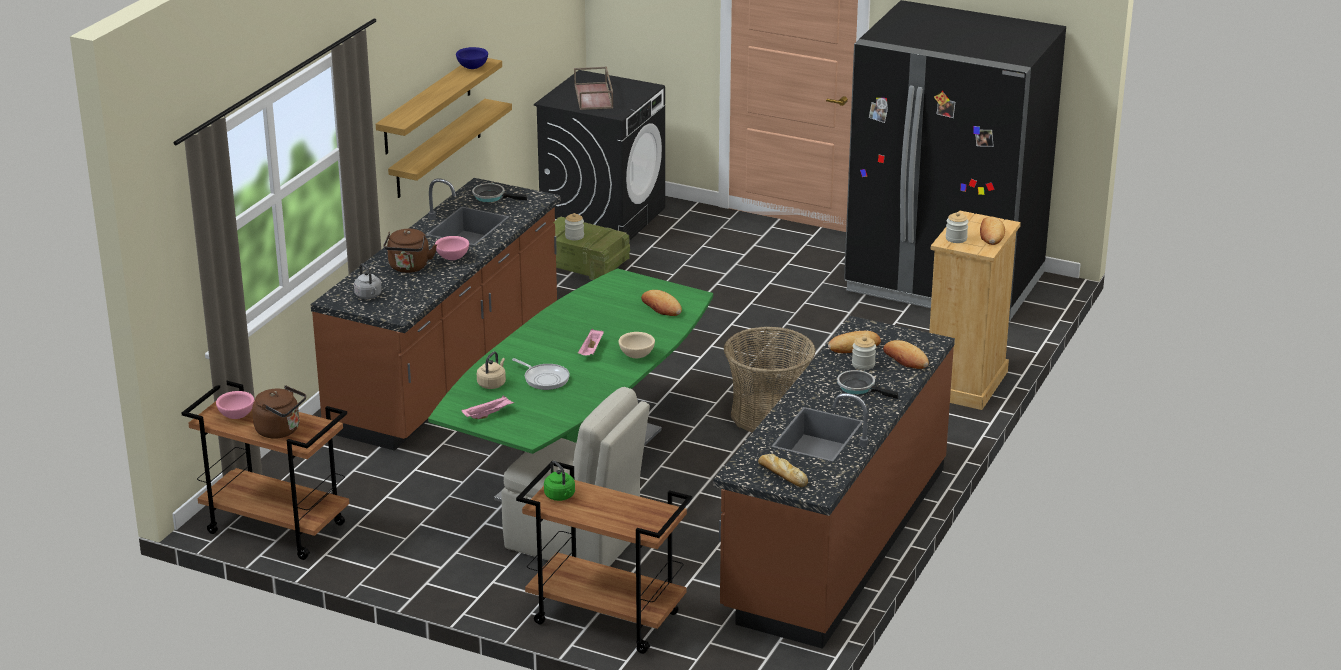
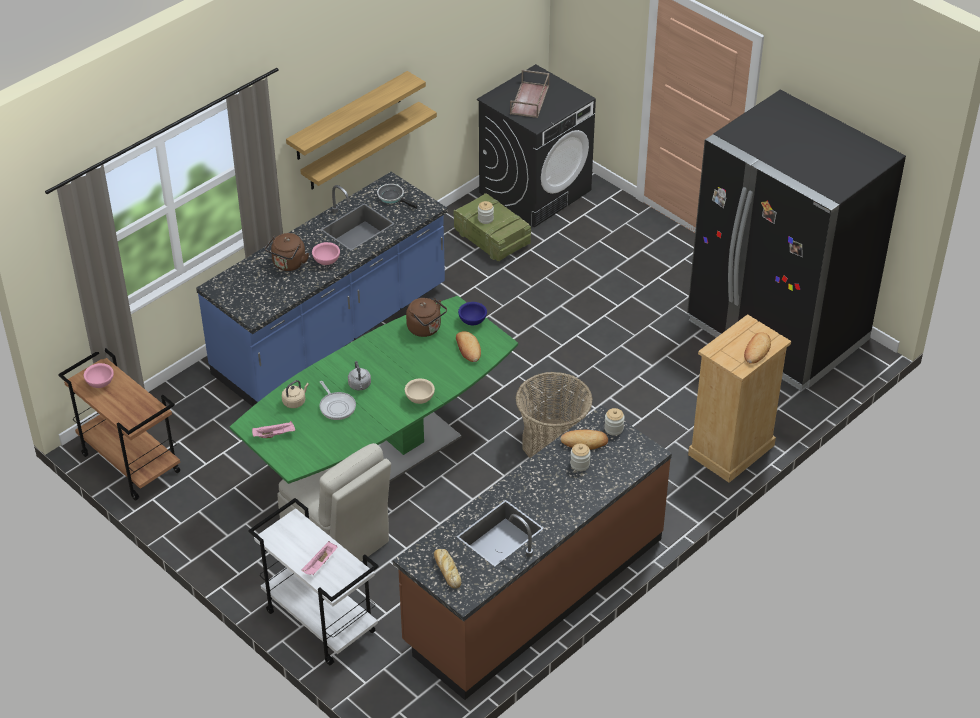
camera: 20 degrees right, 15 degrees up
brown kettle [252,385,306,439] -> brown kettle moved to [406,298,447,337]
brown counter [311,178,561,451] -> blue counter [196,172,448,406]
grey kettle [354,263,382,299] -> grey kettle moved to [348,361,371,391]
blue bowl [456,47,488,69] -> blue bowl moved to [458,302,487,325]
brown cart [516,461,692,654] -> white cart [248,498,379,665]
green kettle [544,461,575,501] -> none
pink tray [578,329,604,355] -> pink tray moved to [301,541,337,575]
frying pan [837,370,898,399] -> none
bread [883,340,929,369] -> none
jar [946,212,968,243] -> jar moved to [604,408,625,436]

